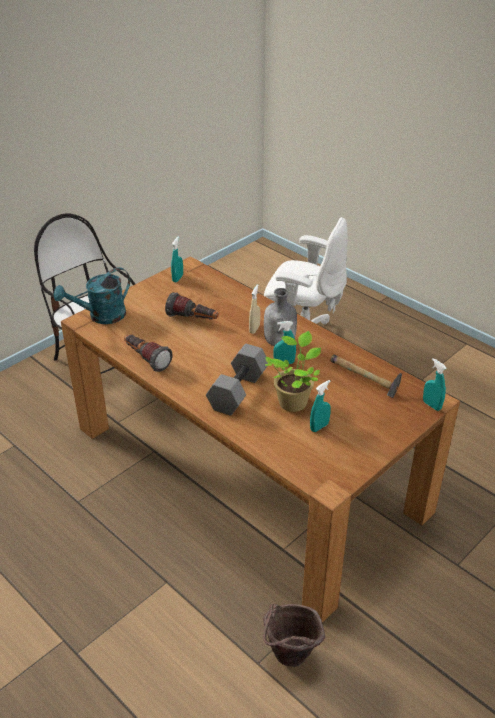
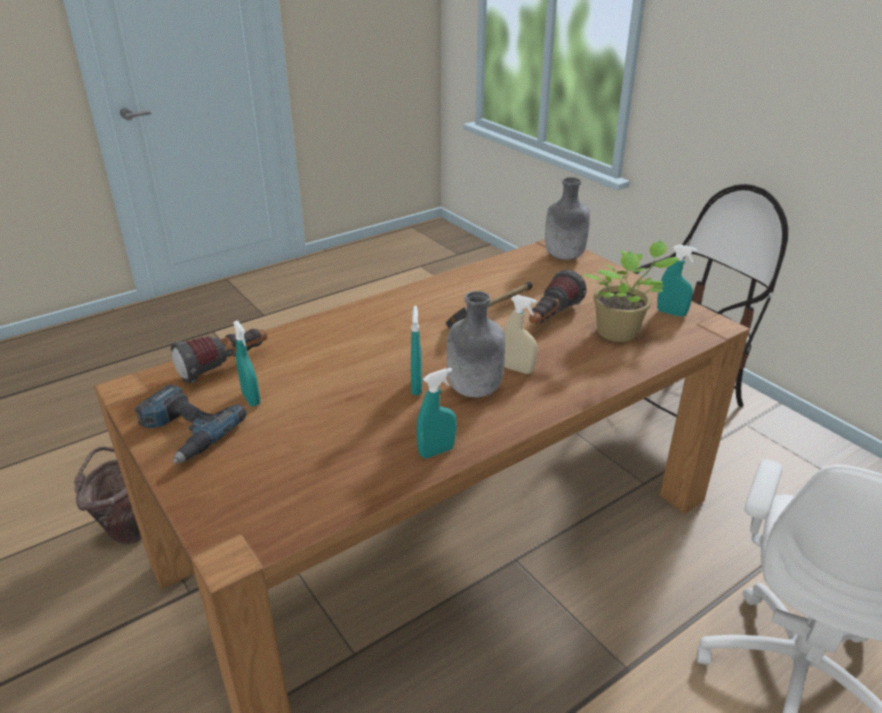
camera: 100 degrees right, 5 degrees down
turquoise watering can [54,267,130,324] -> grey bottle [545,177,590,260]
flashlight [124,335,173,372] -> flashlight moved to [171,329,267,384]
grey dumbbell [206,344,268,416] -> none
potted plant [265,331,321,412] -> potted plant moved to [583,240,680,342]
hammer [330,354,402,398] -> hammer moved to [446,282,533,329]
turquoise spray bottle [423,358,446,411] -> turquoise spray bottle moved to [417,368,457,458]
none -> power drill [134,384,246,463]

